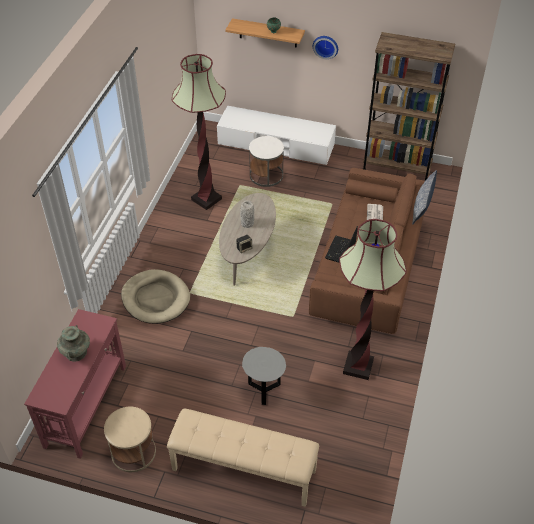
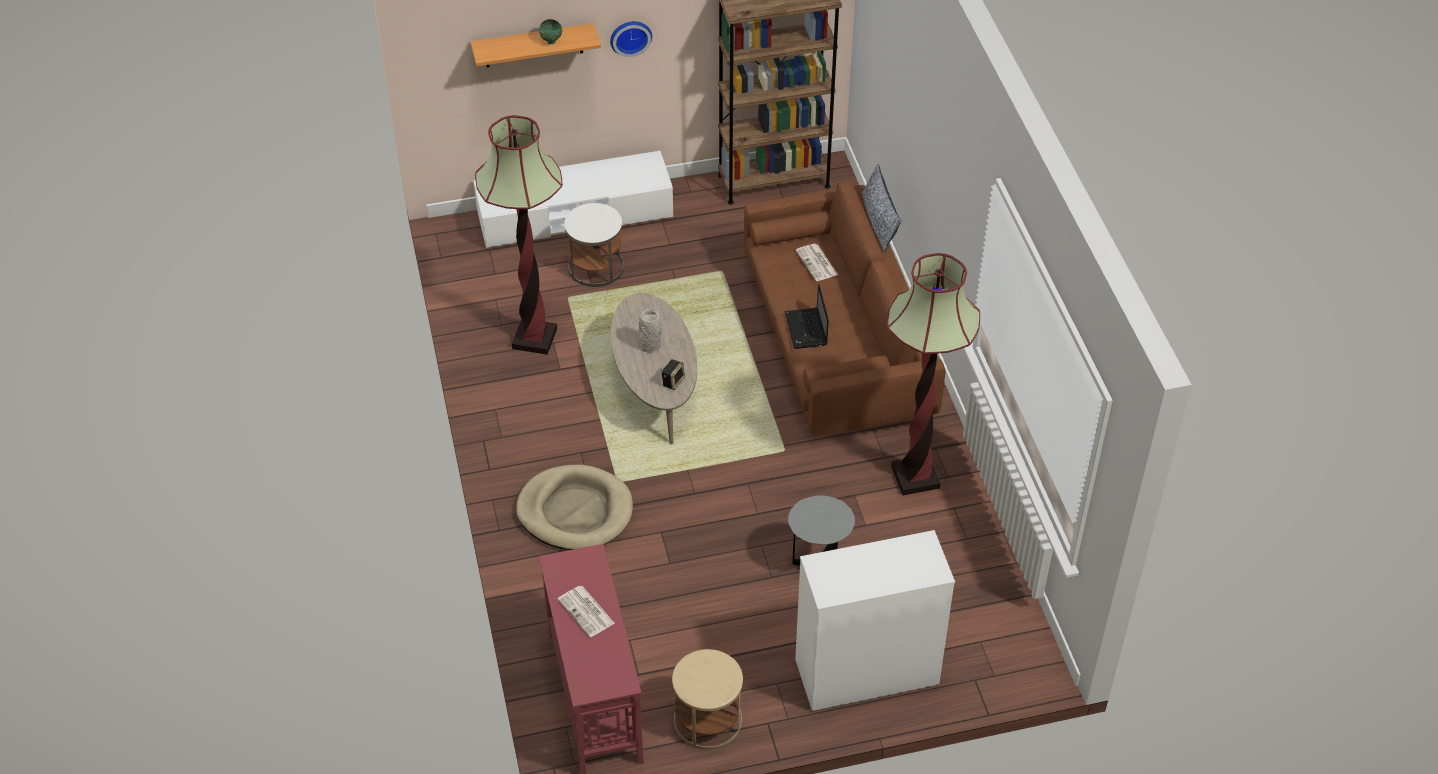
camera: 30 degrees left, 0 degrees up
turquoise vase [57,325,90,362] -> newspaper [558,586,615,637]
beige bench [167,409,319,507] -> white dresser [795,530,955,711]

